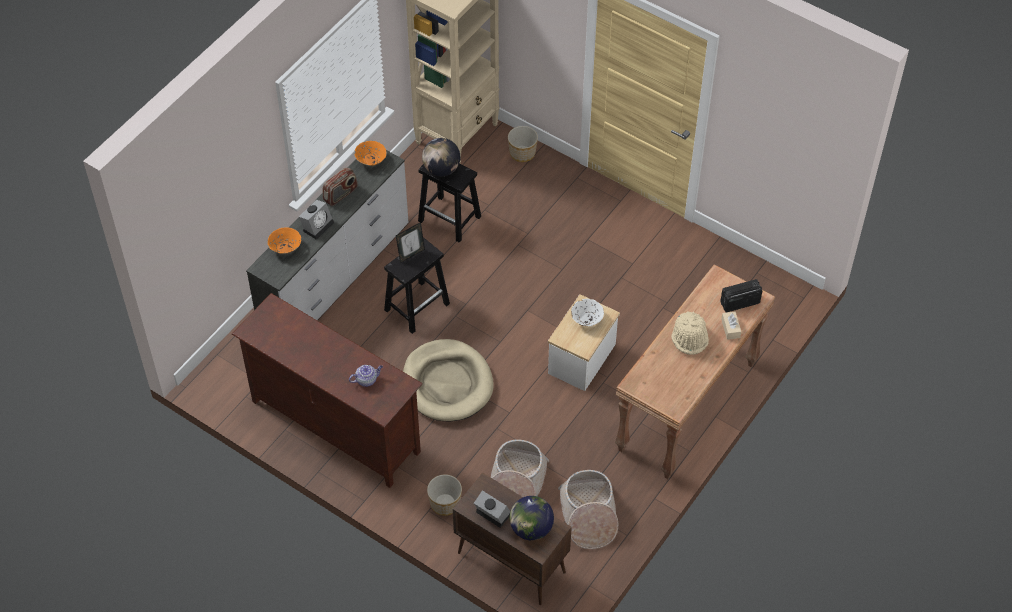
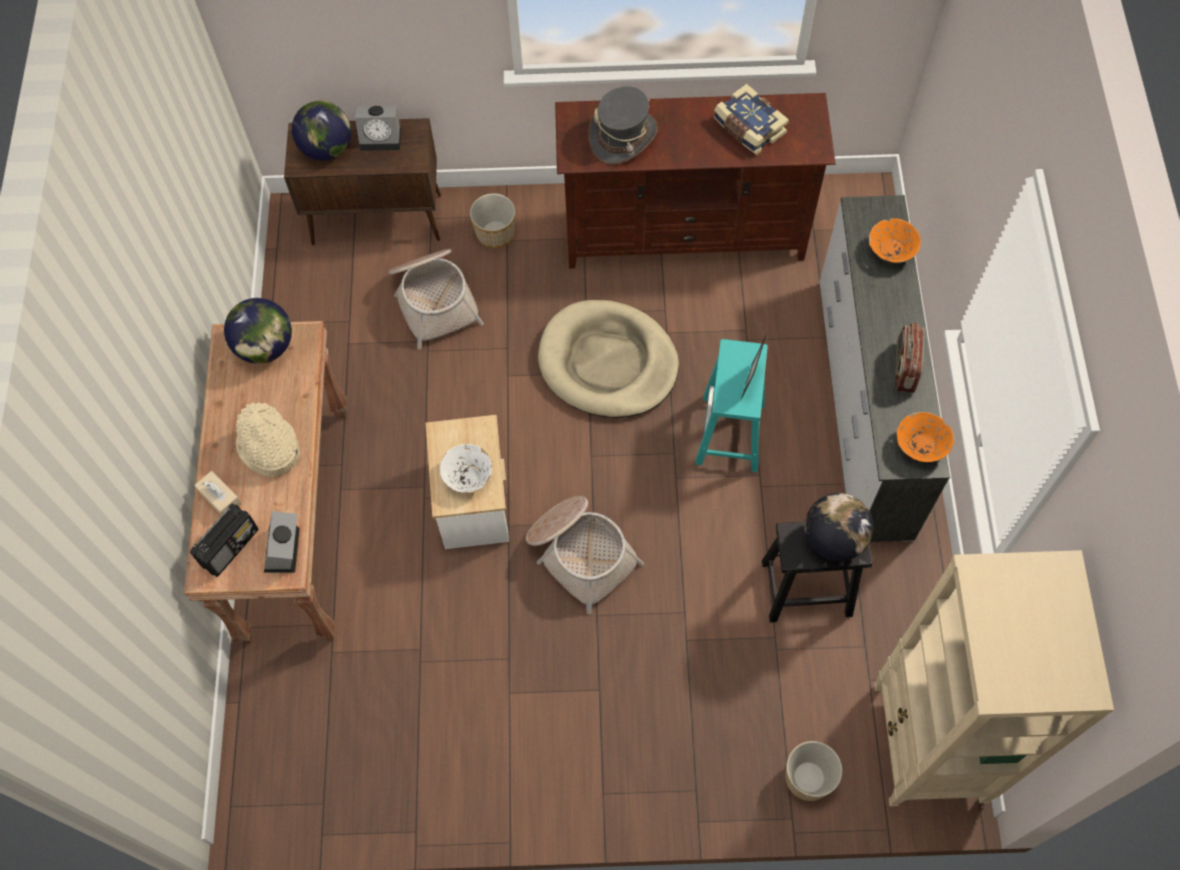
camera: 145 degrees right, 10 degrees up
alarm clock [299,200,334,240] -> alarm clock moved to [264,511,300,573]
teapot [349,365,383,387] -> grey hat [588,86,658,165]
black stool [384,238,450,334] -> turquoise stool [695,339,768,472]
basket [558,470,618,549] -> basket moved to [526,496,644,614]
none -> globe [224,298,292,364]
none -> book [714,84,789,155]

